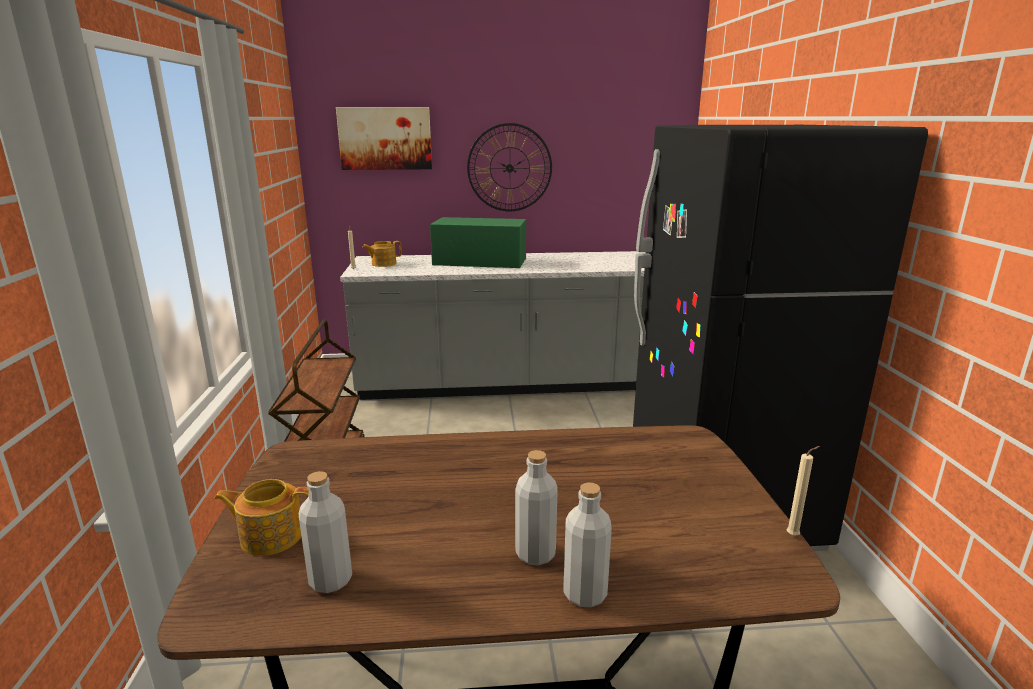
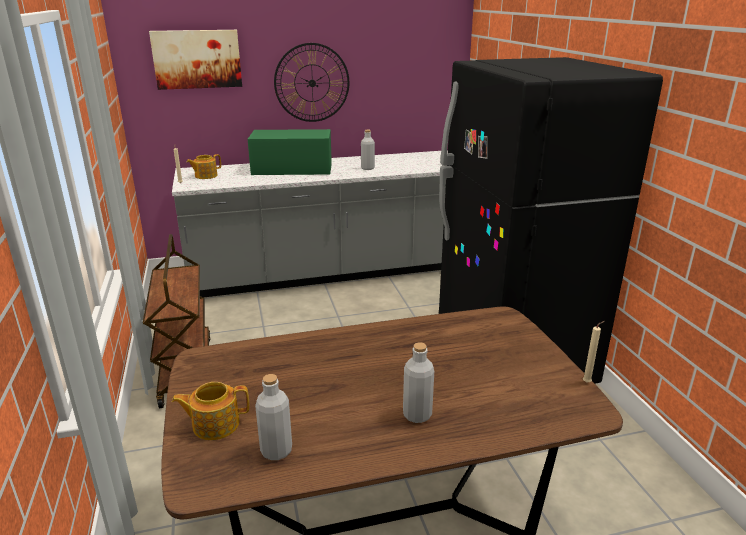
camera: 10 degrees left, 5 degrees up
grey bottle [564,482,612,607] -> grey bottle moved to [361,130,375,170]

